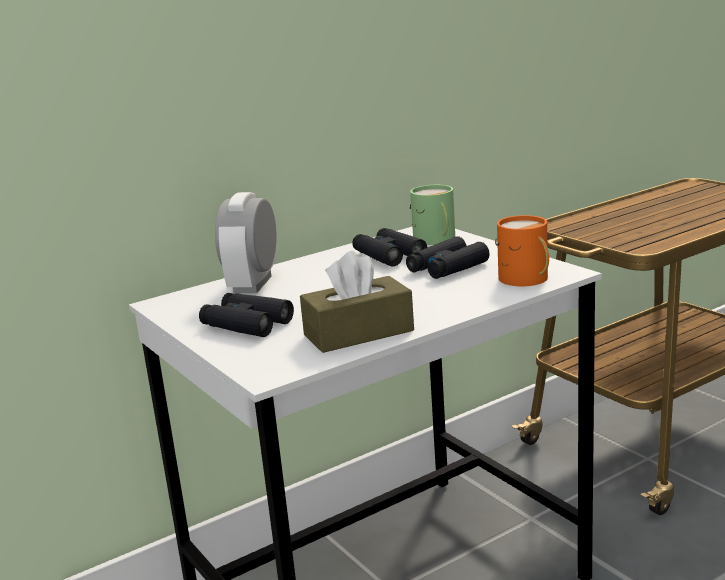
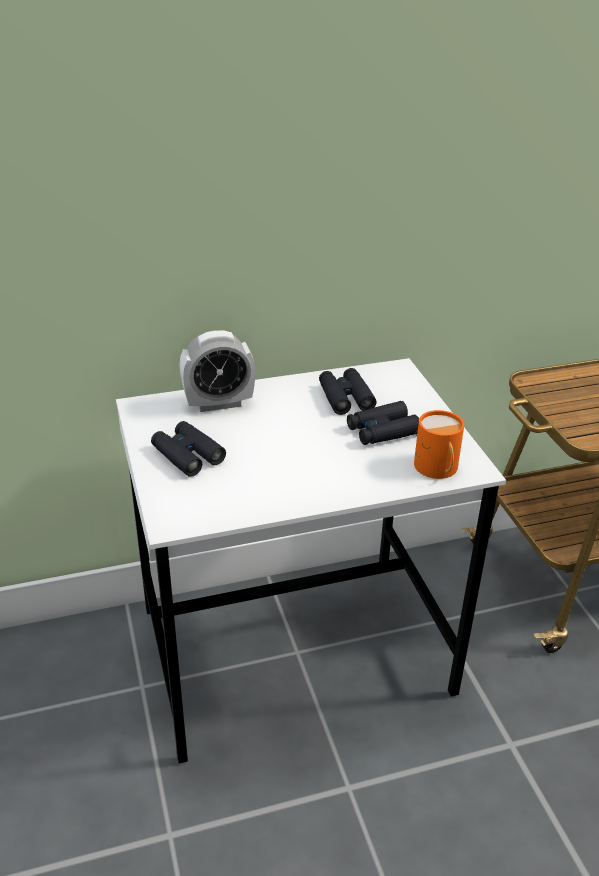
camera: 15 degrees right, 15 degrees up
alarm clock [215,192,277,293] -> alarm clock turned 135 degrees counterclockwise [179,330,255,412]
brown tissue box [300,251,414,353] -> none
green mug [410,185,455,245] -> none

